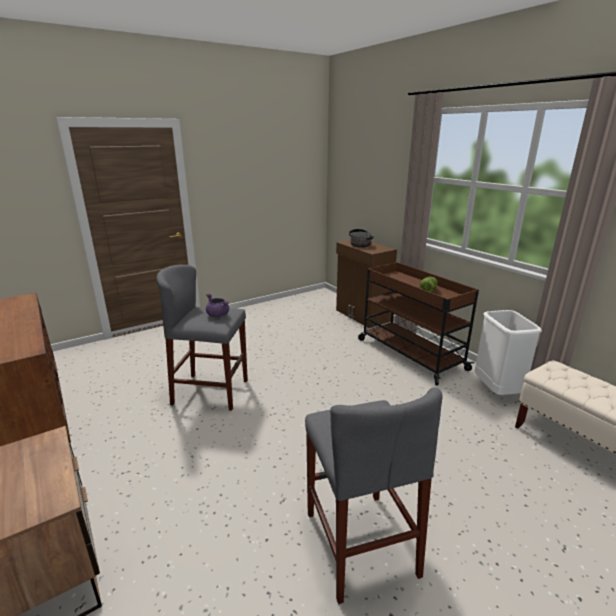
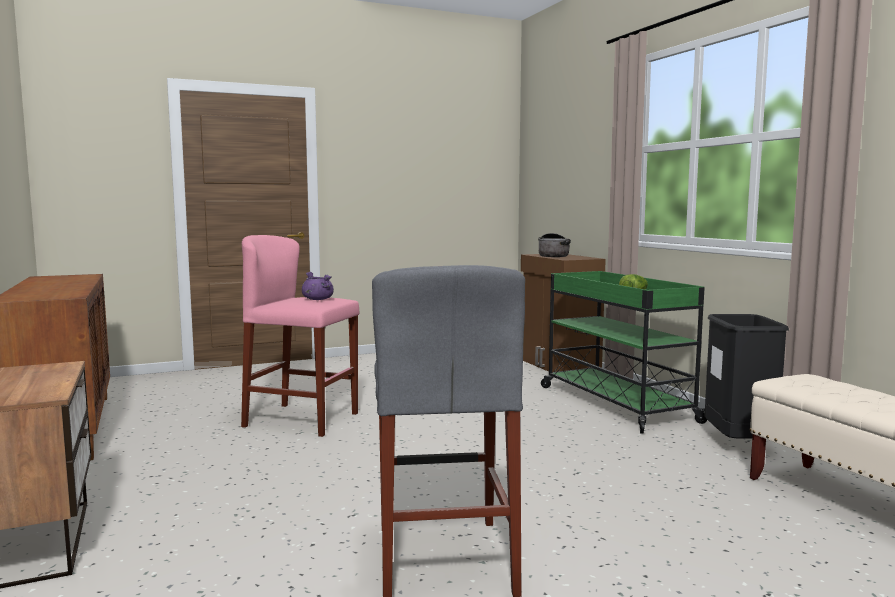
camera: 10 degrees right, 15 degrees down
grey stool [156,265,248,411] -> pink stool [241,235,359,437]
brown cart [358,262,479,386] -> green cart [541,271,707,434]
white trash can [475,310,542,395] -> black trash can [704,314,789,439]

